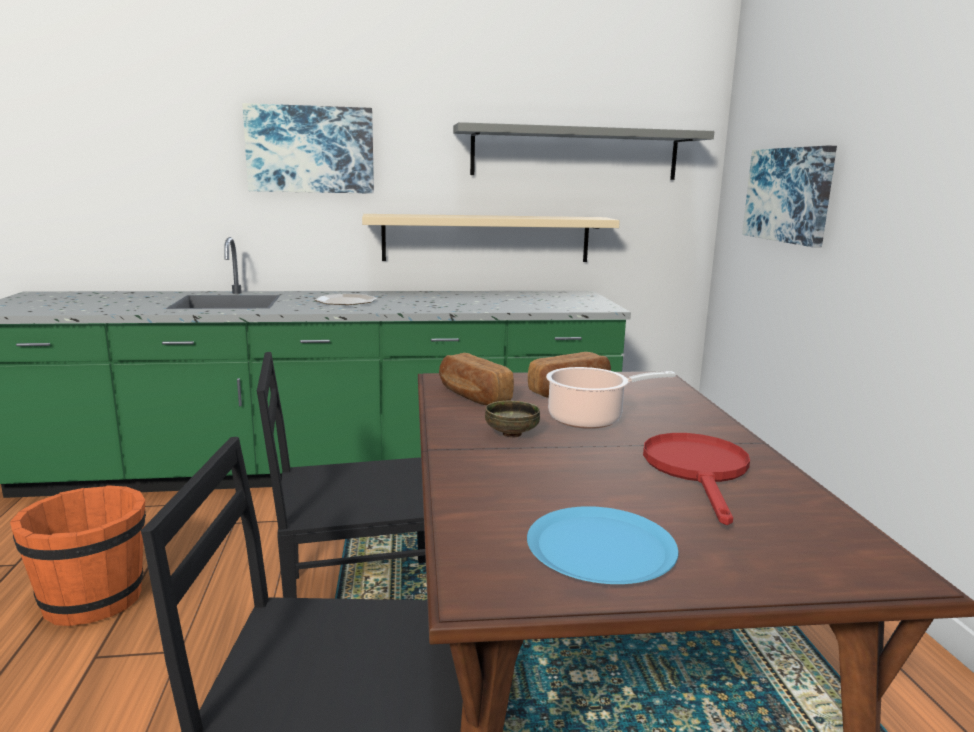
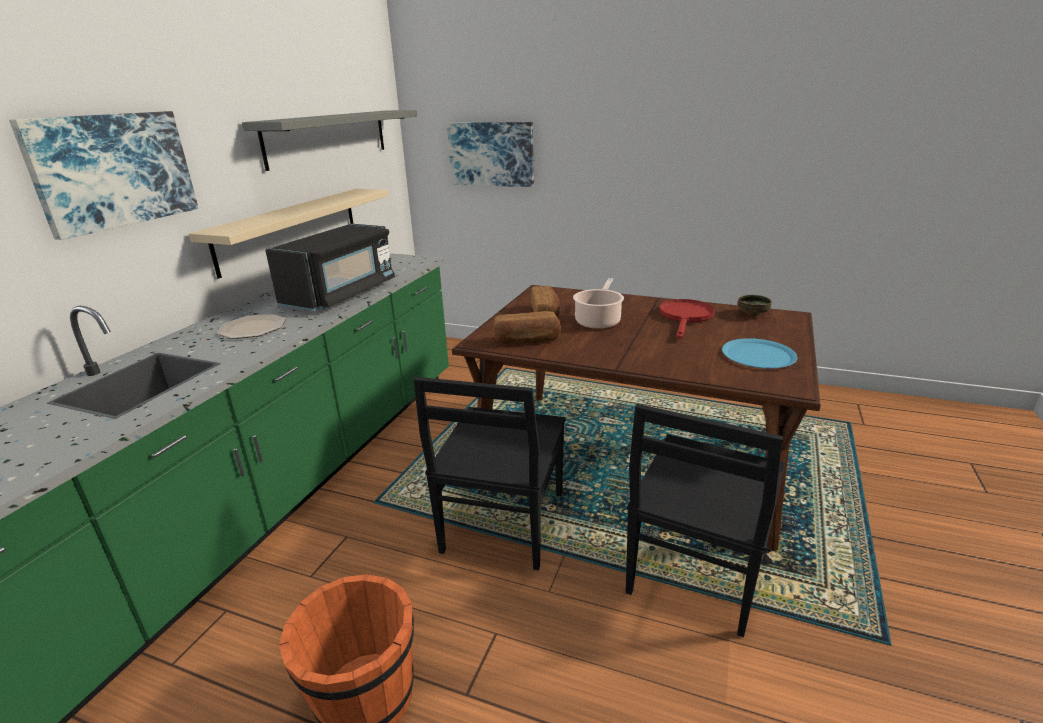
camera: 60 degrees left, 10 degrees up
bowl [485,401,540,438] -> bowl moved to [737,295,772,316]
red frying pan [643,433,750,525] -> red frying pan turned 75 degrees clockwise [660,299,715,339]
none -> black microwave [265,224,395,311]

